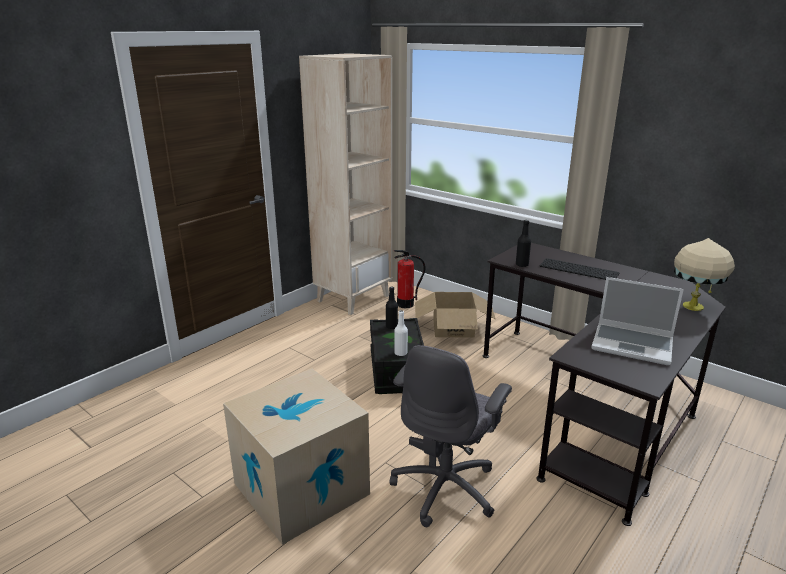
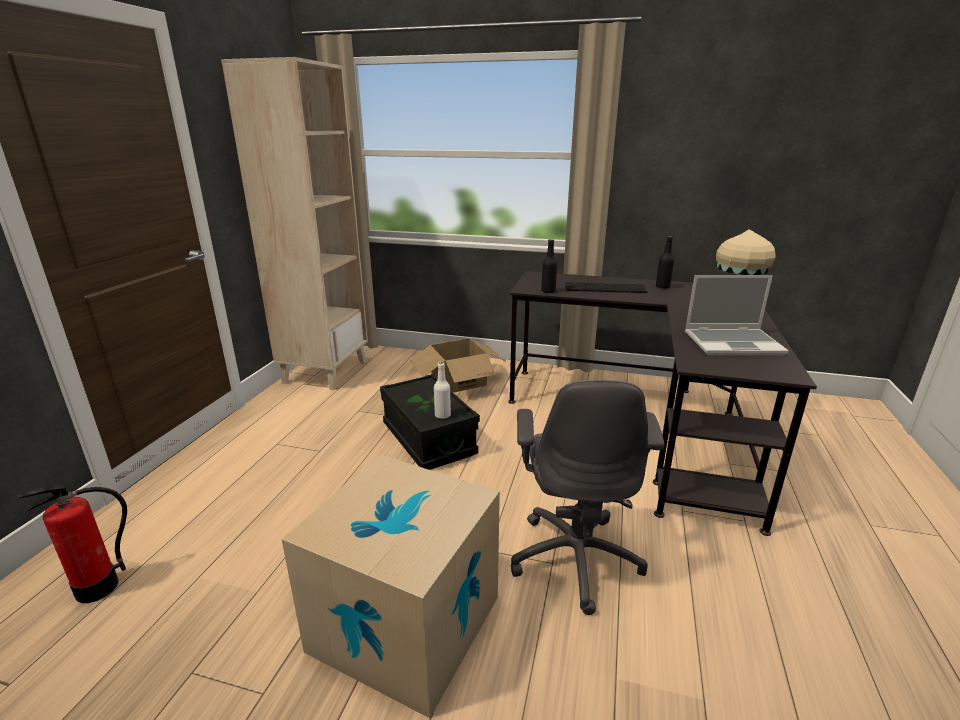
camera: 25 degrees left, 0 degrees up
black bottle [386,286,398,329] -> black bottle moved to [656,236,674,289]
fire extinguisher [393,250,425,308] -> fire extinguisher moved to [18,484,127,603]

